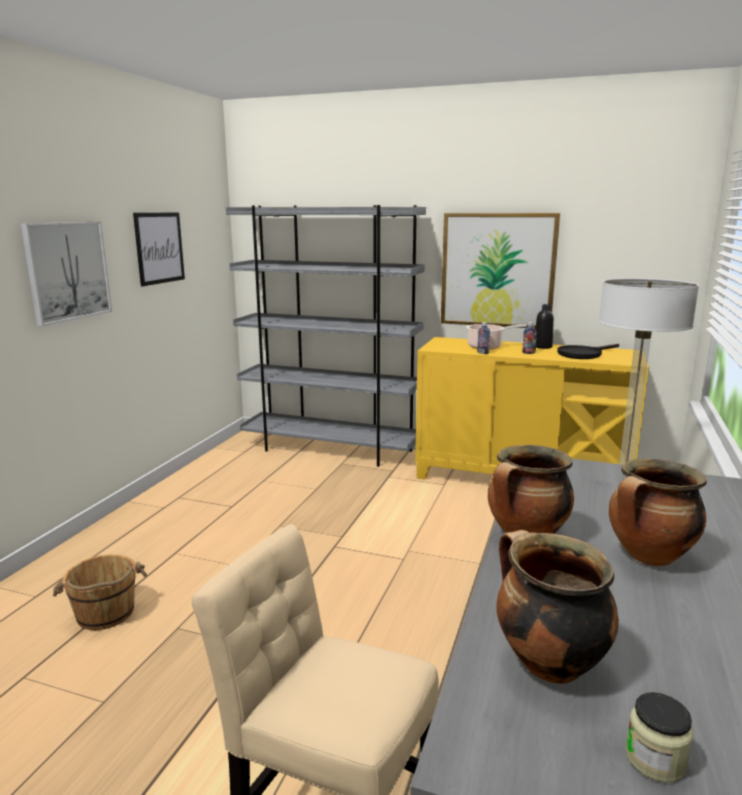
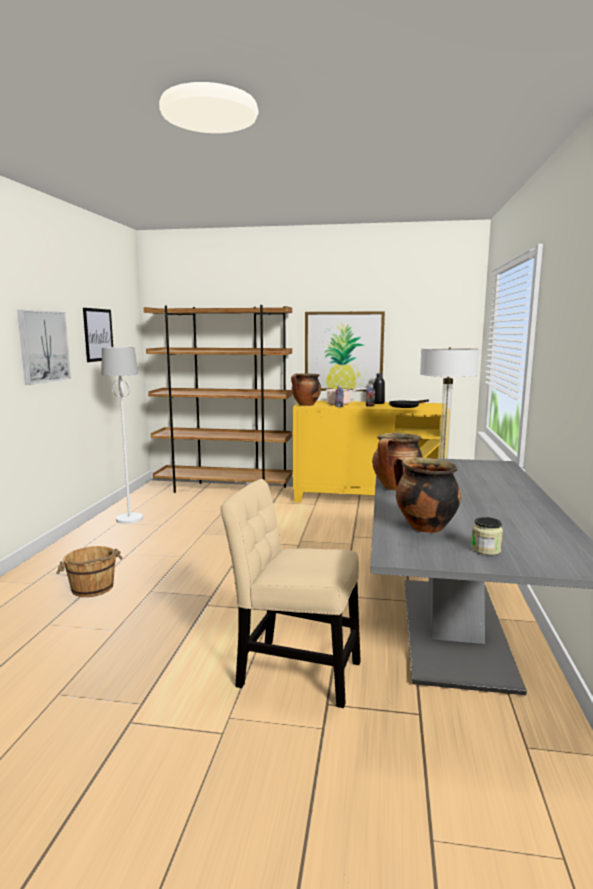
camera: 10 degrees left, 5 degrees down
grey bookcase [226,205,426,467] -> brown bookcase [144,305,292,493]
cooking pot [609,459,707,566] -> cooking pot moved to [291,373,321,406]
none -> white floor lamp [101,347,143,524]

